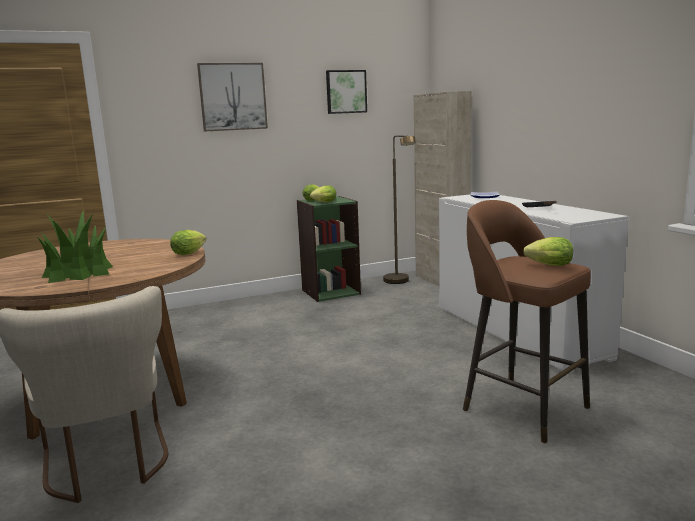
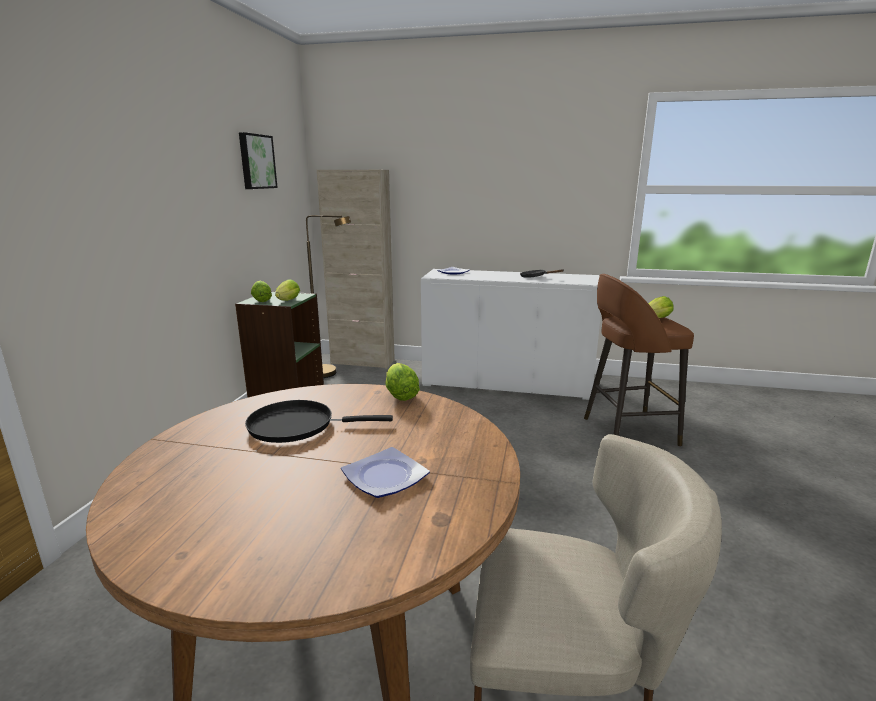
camera: 55 degrees left, 5 degrees up
potted plant [37,210,113,283] -> plate [341,447,430,498]
picture [197,63,268,131] -> none
none -> black frying pan [245,400,393,443]

